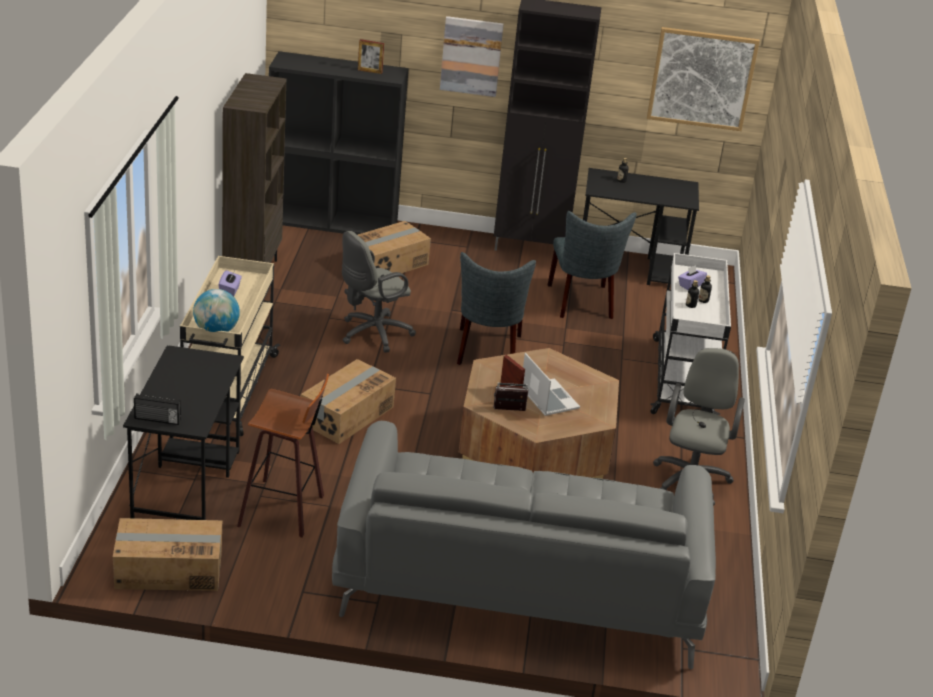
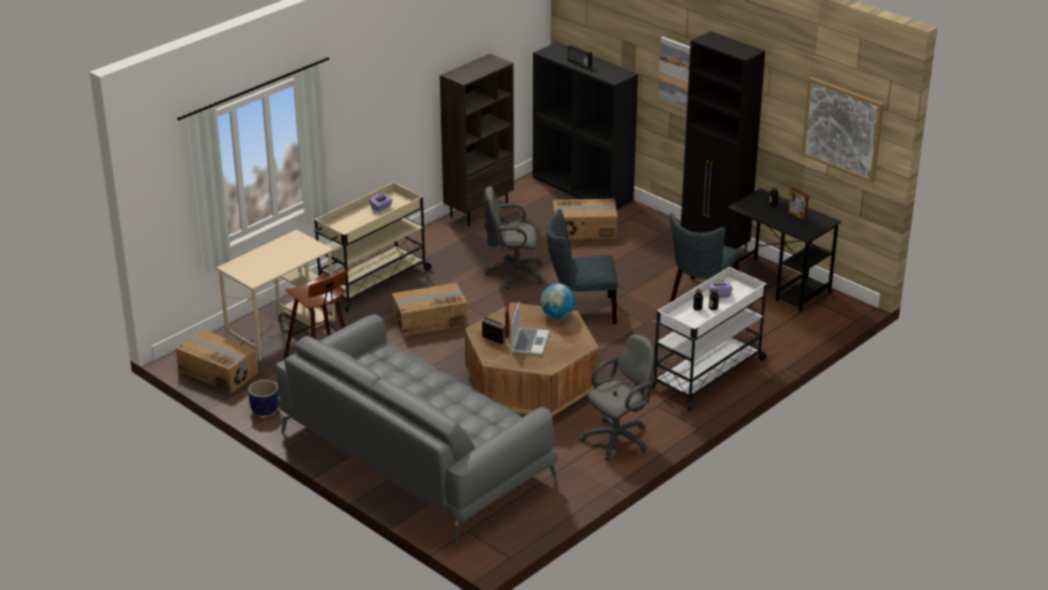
camera: 40 degrees right, 0 degrees up
black desk [123,345,244,520] -> beige desk [216,230,336,361]
radio [134,393,181,425] -> radio moved to [568,45,592,68]
globe [193,289,240,332] -> globe moved to [540,284,575,319]
picture frame [358,39,384,74] -> picture frame moved to [788,188,809,221]
grey chair [457,252,536,365] -> grey chair turned 45 degrees clockwise [546,209,618,324]
none -> planter [248,380,279,416]

